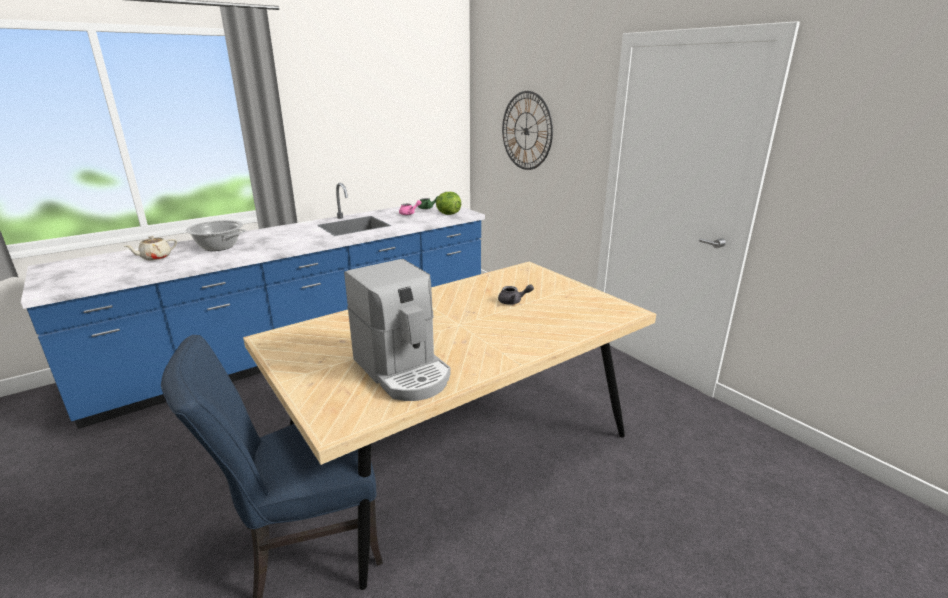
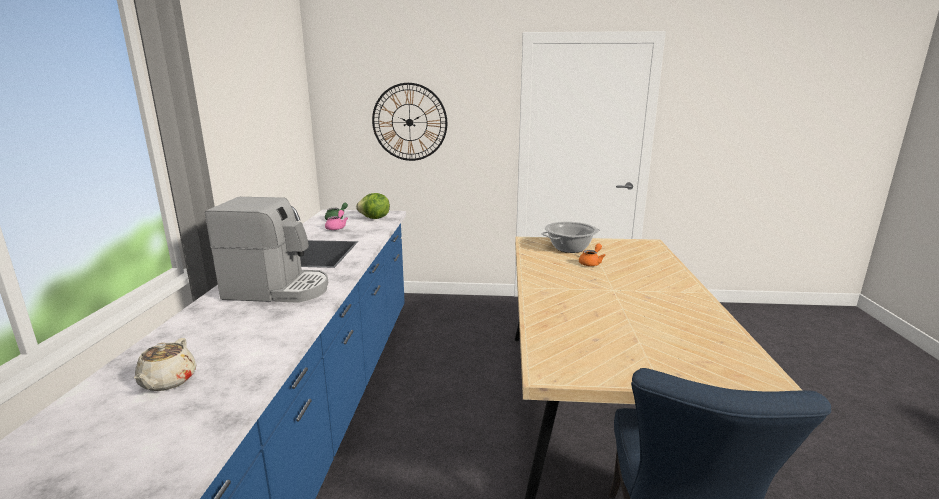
camera: 50 degrees left, 5 degrees down
cooking pot [185,220,246,251] -> cooking pot moved to [541,222,600,253]
coffee machine [344,259,451,401] -> coffee machine moved to [205,197,328,303]
grey teapot [498,284,534,305] -> orange teapot [579,244,606,266]

